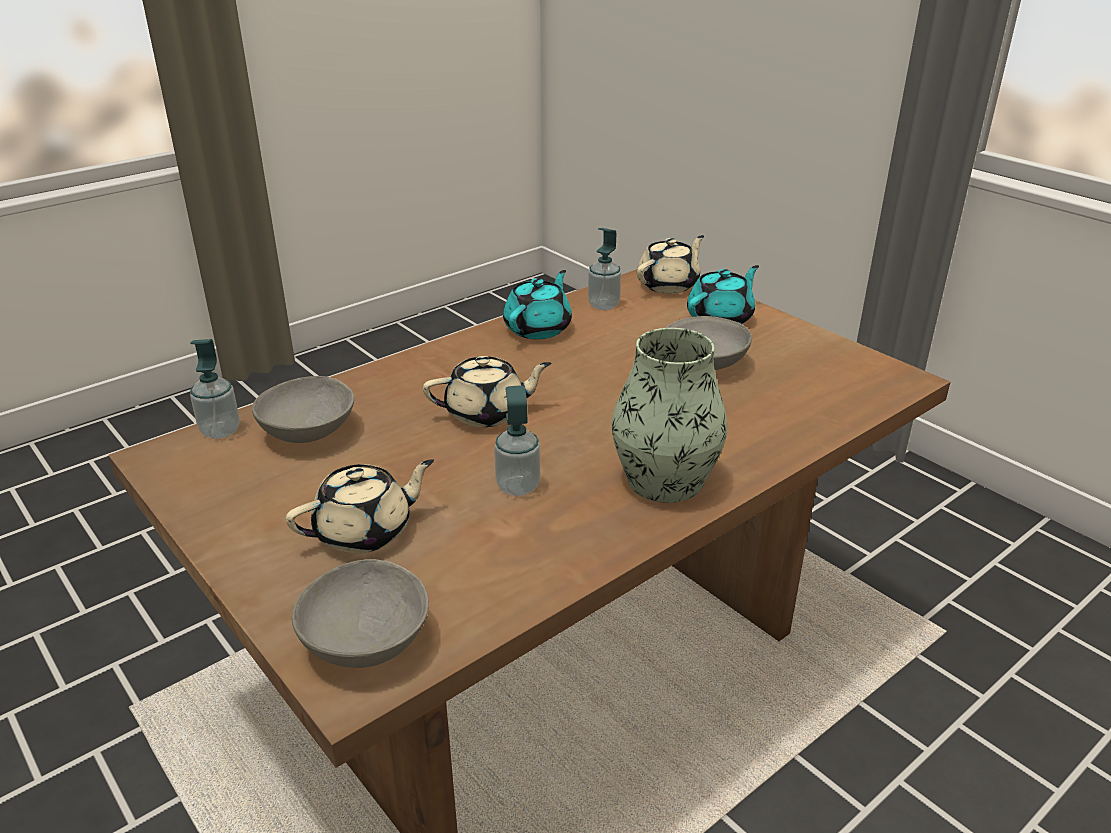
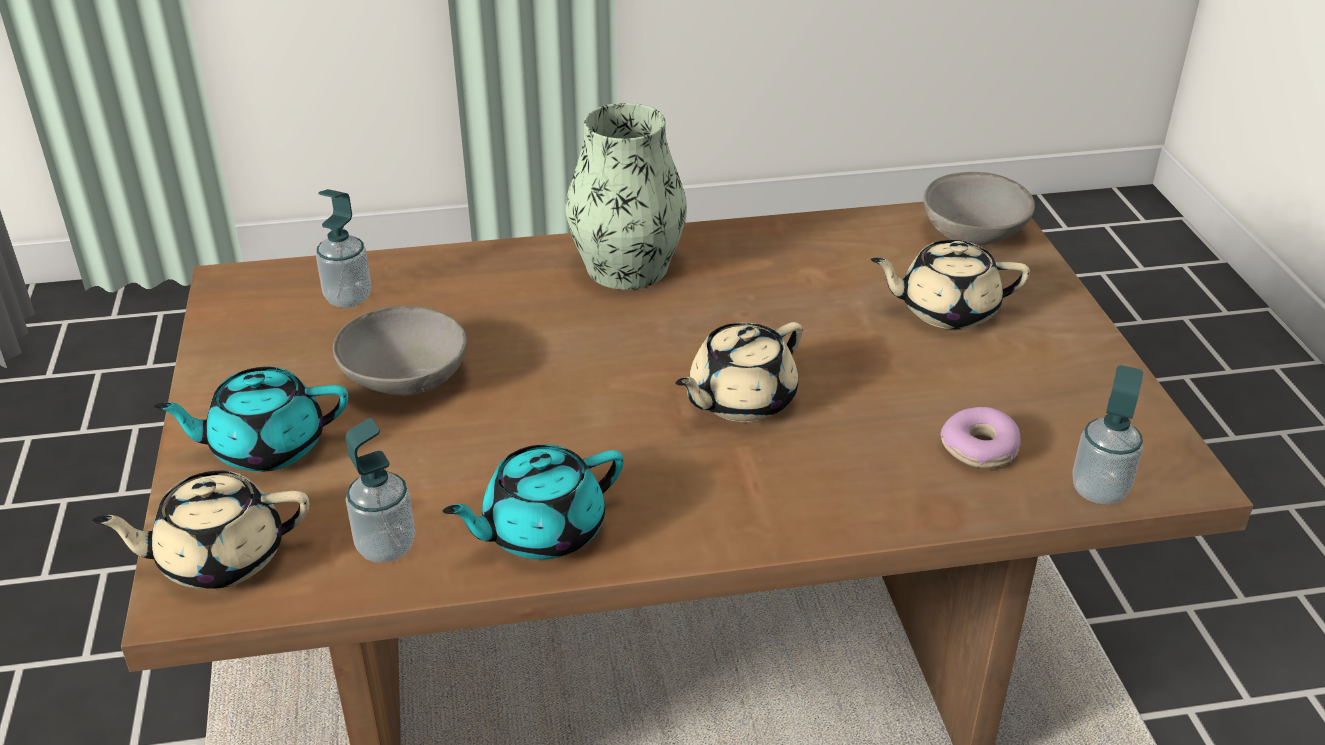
camera: 150 degrees left, 5 degrees up
grey bowl [252,376,354,443] -> donut [941,407,1021,468]
beige teapot [423,356,551,427] -> beige teapot turned 60 degrees counterclockwise [675,322,803,422]
soap dispenser [494,385,540,496] -> soap dispenser moved to [316,189,371,308]

